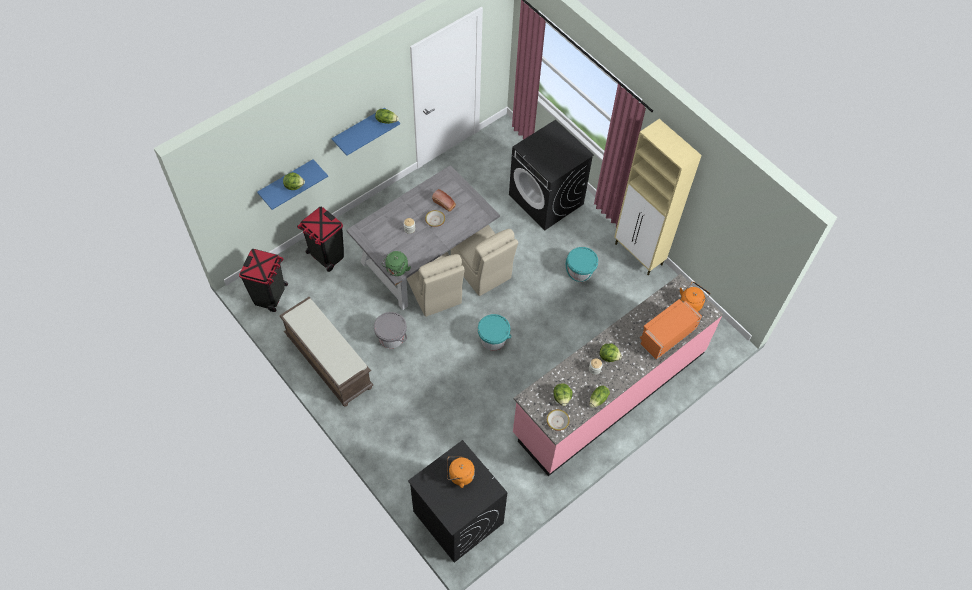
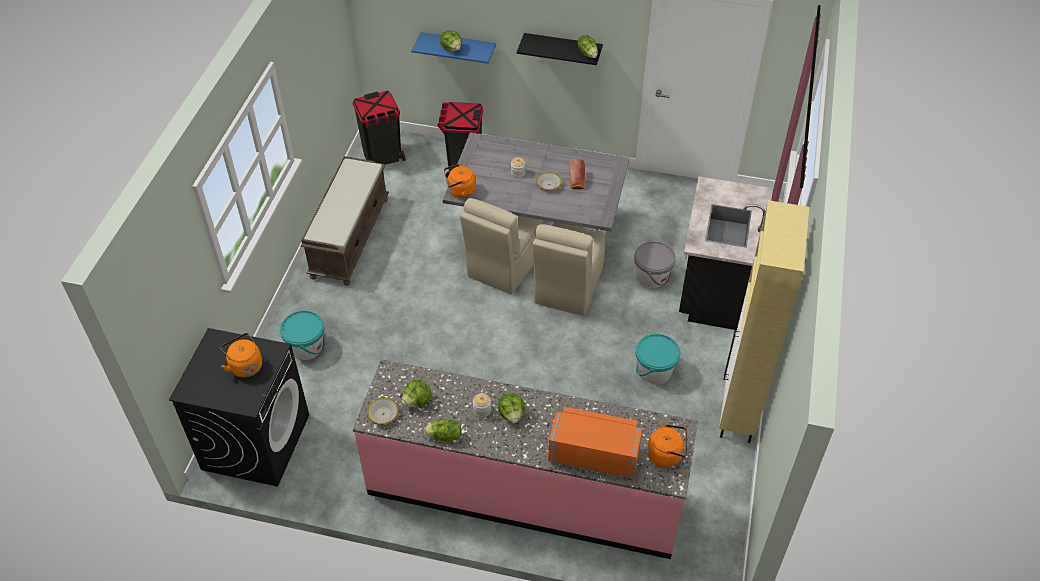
camera: 55 degrees right, 10 degrees down
blue shelf [331,108,400,155] -> black shelf [517,33,603,65]
grey bucket [374,312,407,348] -> grey bucket moved to [634,241,676,288]
green kettle [382,251,411,276] -> orange kettle [444,164,476,198]
turquoise bucket [478,314,512,351] -> turquoise bucket moved to [280,310,325,360]
black washing machine [509,120,594,230] -> black counter [679,176,773,330]

